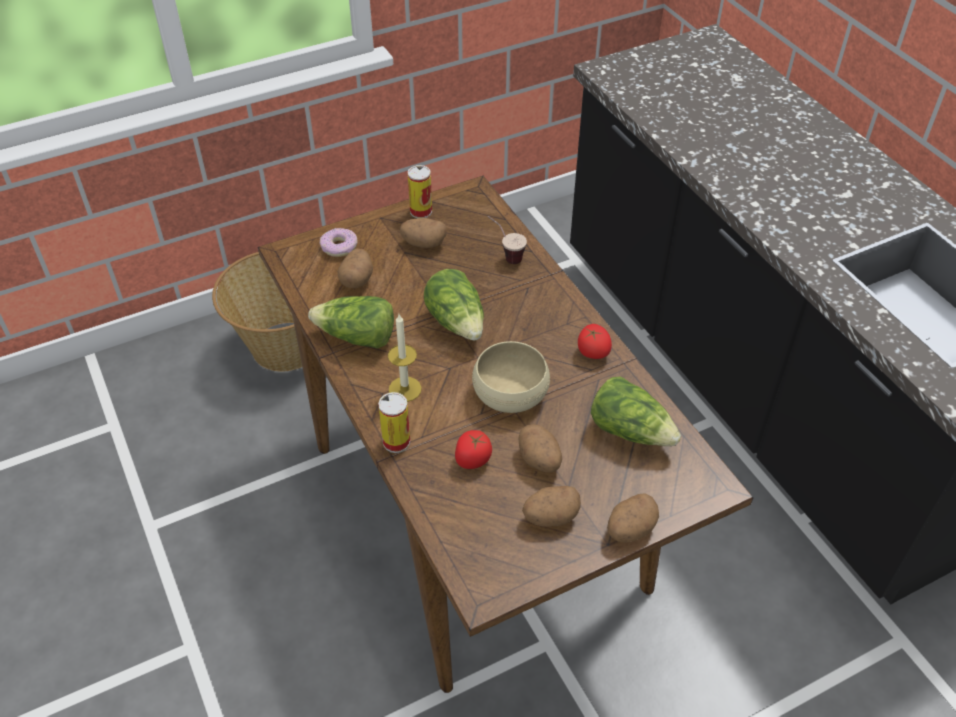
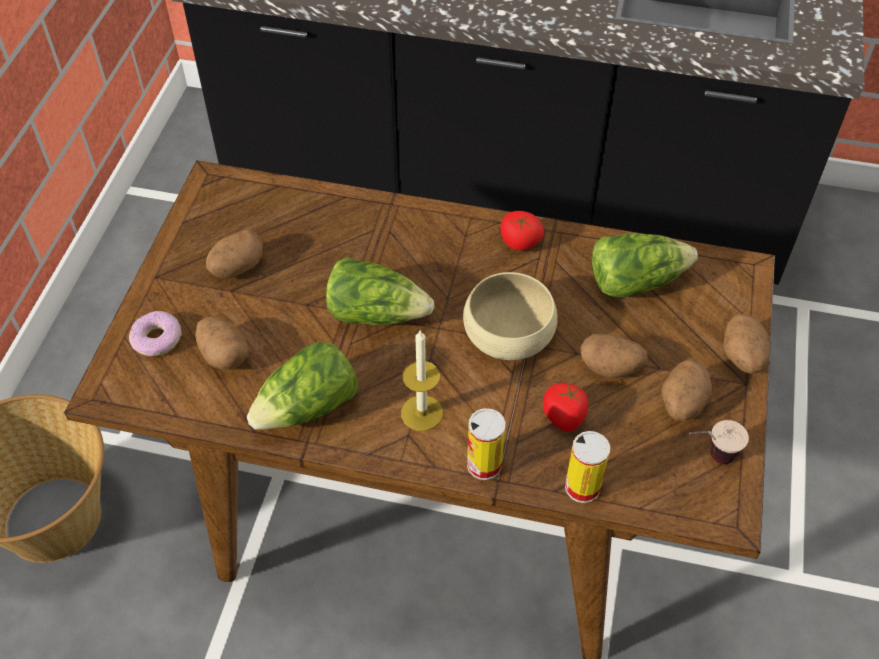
camera: 50 degrees left, 5 degrees up
can [407,165,432,218] -> can moved to [565,431,610,503]
cup [487,216,527,264] -> cup moved to [689,420,749,464]

